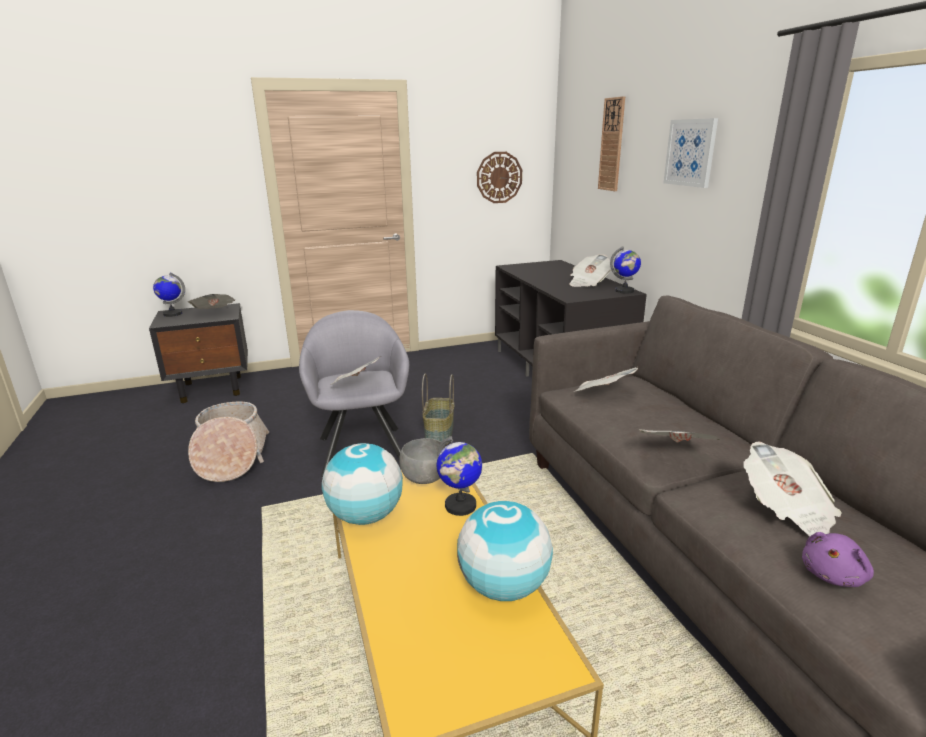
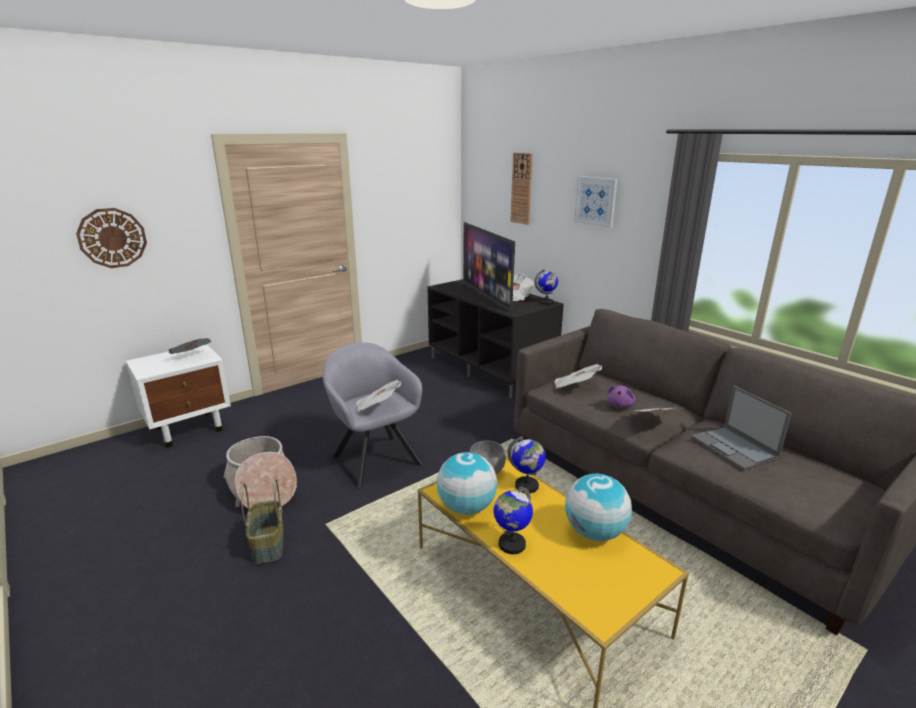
camera: 20 degrees left, 0 degrees up
black nightstand [149,303,248,403] -> white nightstand [126,344,231,448]
globe [153,272,185,317] -> globe moved to [494,487,533,554]
basket [422,374,455,445] -> basket moved to [241,479,284,564]
wall clock [477,152,522,203] -> wall clock moved to [76,208,147,268]
newspaper [743,442,842,537] -> laptop [691,386,792,470]
purple plush toy [802,532,874,587] -> purple plush toy moved to [607,385,636,408]
none -> television [463,222,515,313]

